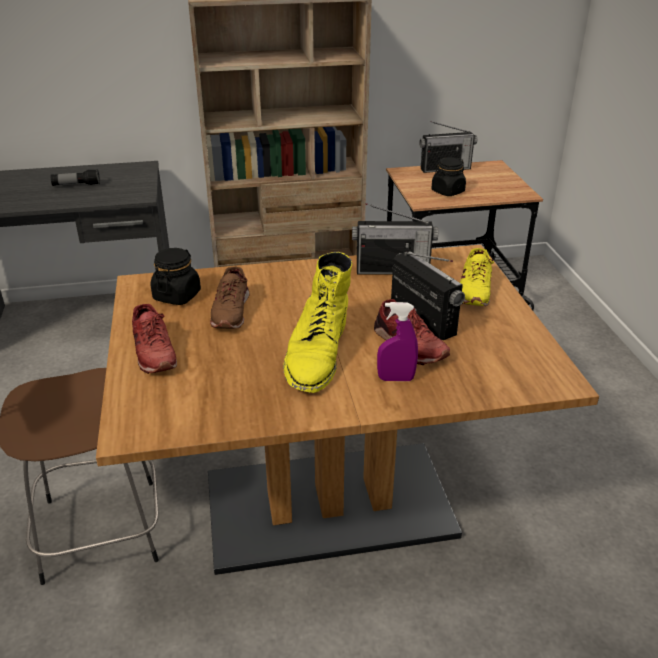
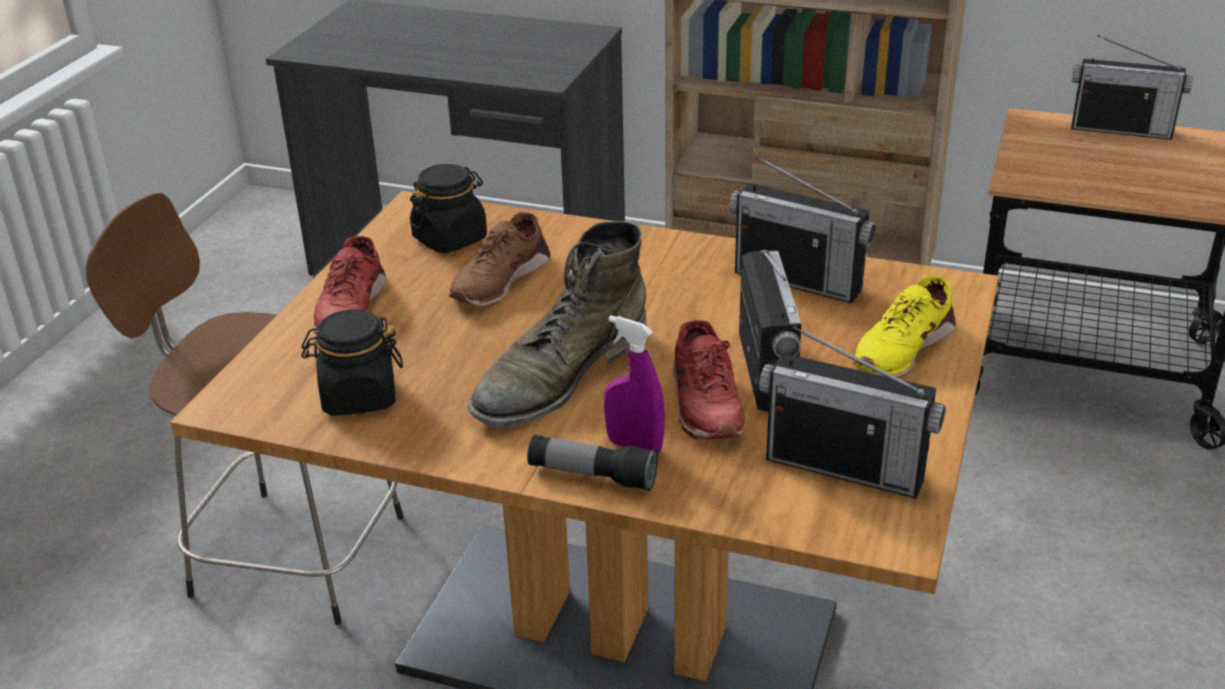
camera: 30 degrees right, 0 degrees up
flashlight [50,169,100,186] -> flashlight moved to [527,435,658,491]
yellow boot [283,252,353,393] -> green boot [467,221,647,428]
black jar [432,157,466,196] -> black jar moved to [301,309,403,415]
none -> radio [759,326,946,499]

